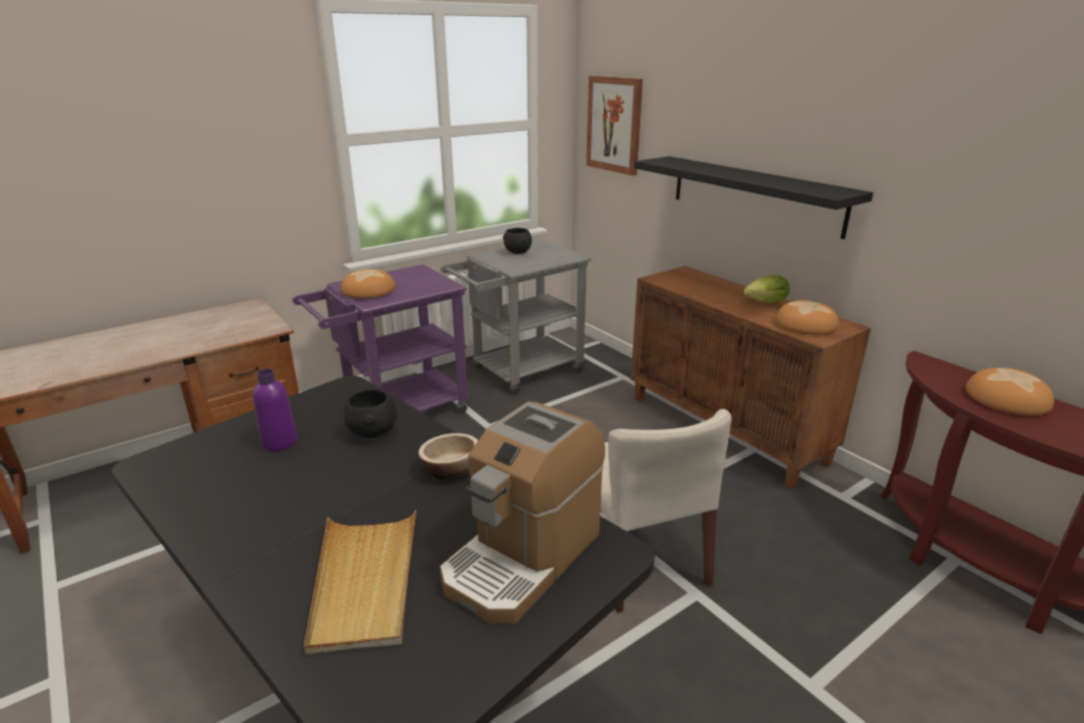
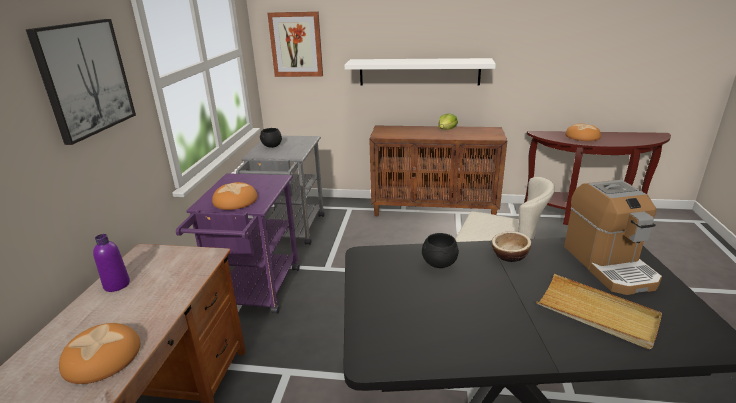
camera: 45 degrees left, 0 degrees up
purple bottle [253,369,298,451] -> purple bottle moved to [93,234,130,292]
black shelf [634,156,873,239] -> white shelf [345,58,496,86]
bread [776,300,839,335] -> bread moved to [59,323,140,384]
none -> picture [26,19,136,145]

